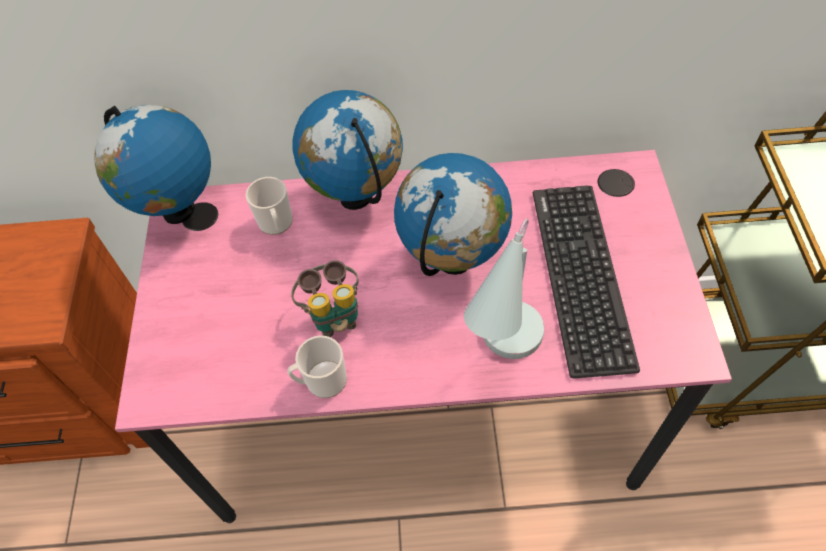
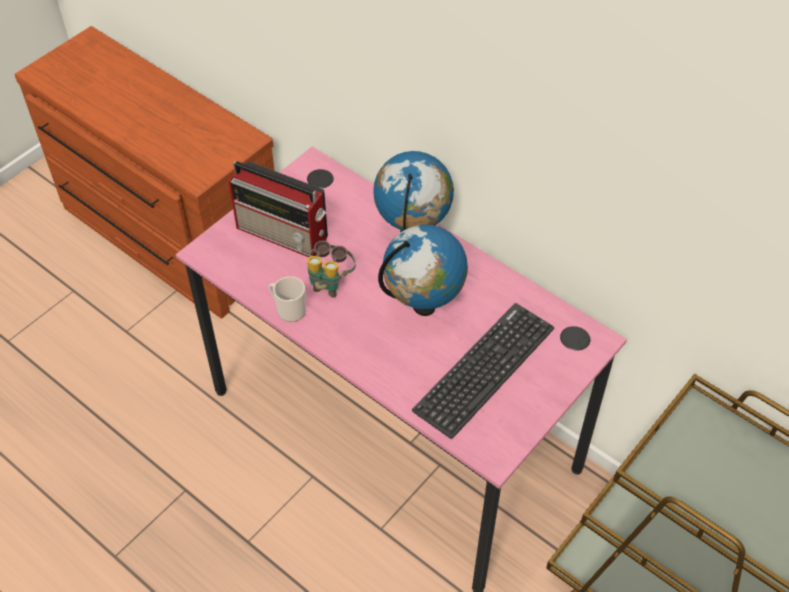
camera: 40 degrees right, 5 degrees down
globe [94,105,211,224] -> none
mug [246,177,293,235] -> none
white table lamp [464,218,544,359] -> none
none -> radio [228,161,328,257]

